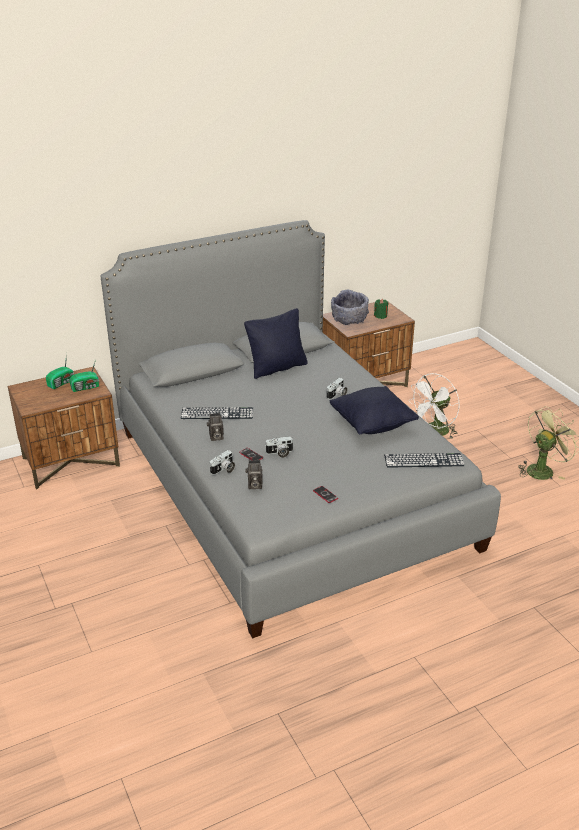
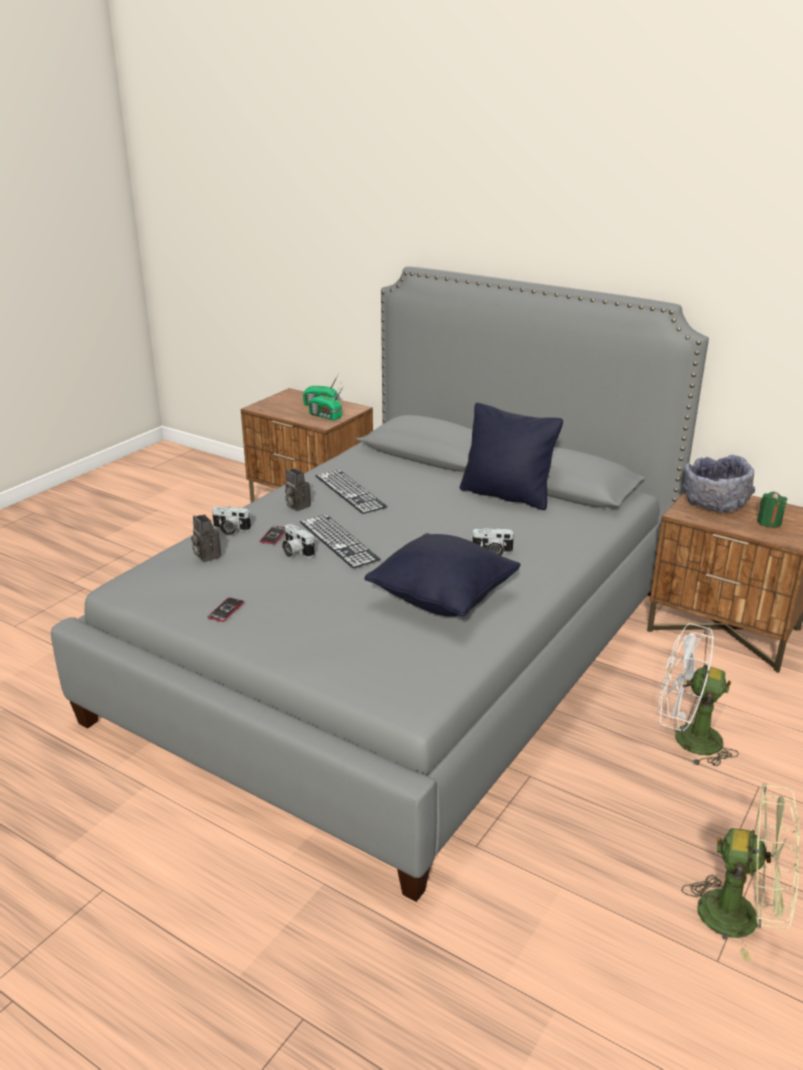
camera: 60 degrees right, 5 degrees down
keyboard [384,453,465,468] -> keyboard moved to [300,515,381,568]

